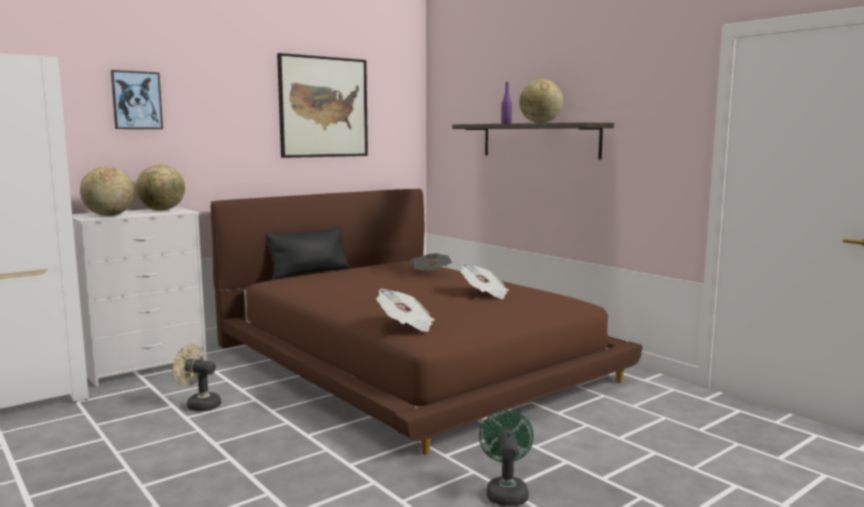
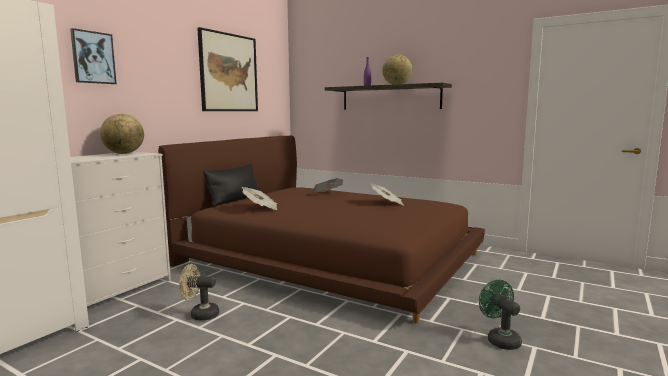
camera: 20 degrees left, 0 degrees up
globe [80,167,134,216] -> none
newspaper [376,289,435,332] -> newspaper moved to [242,187,277,210]

